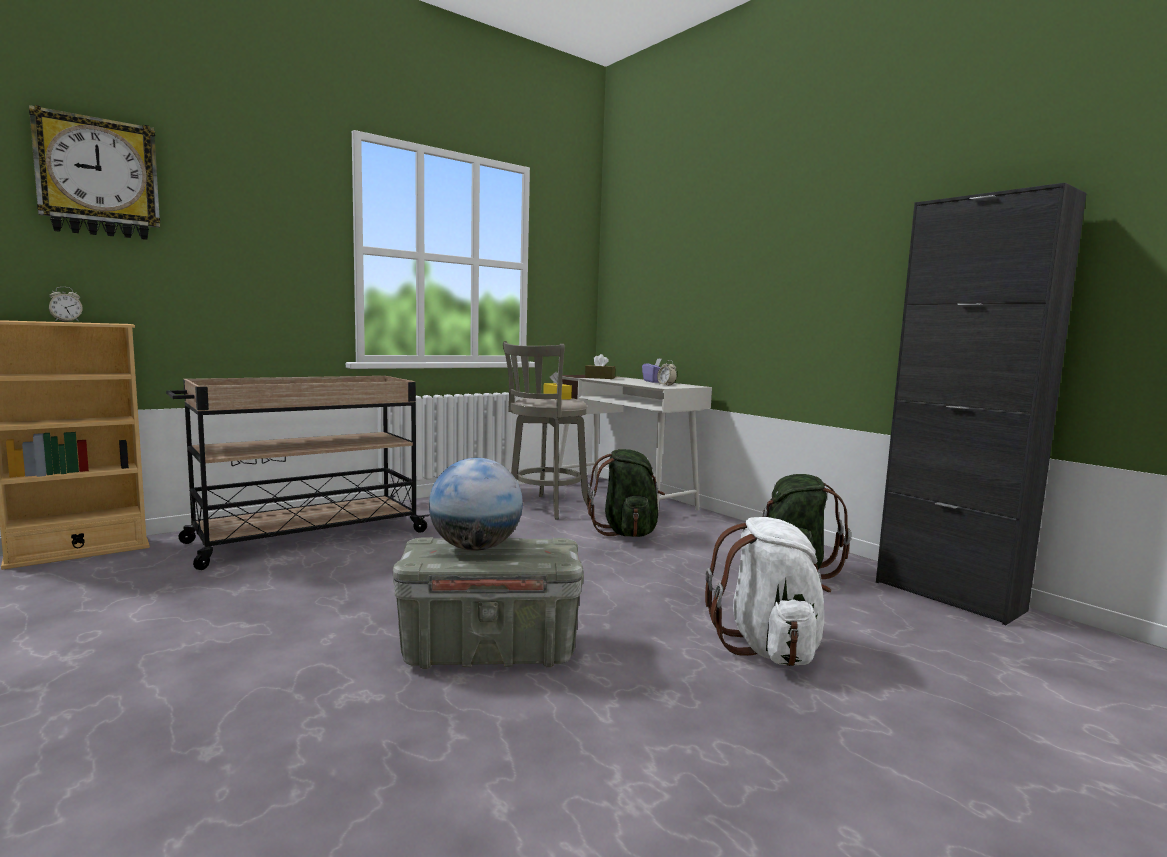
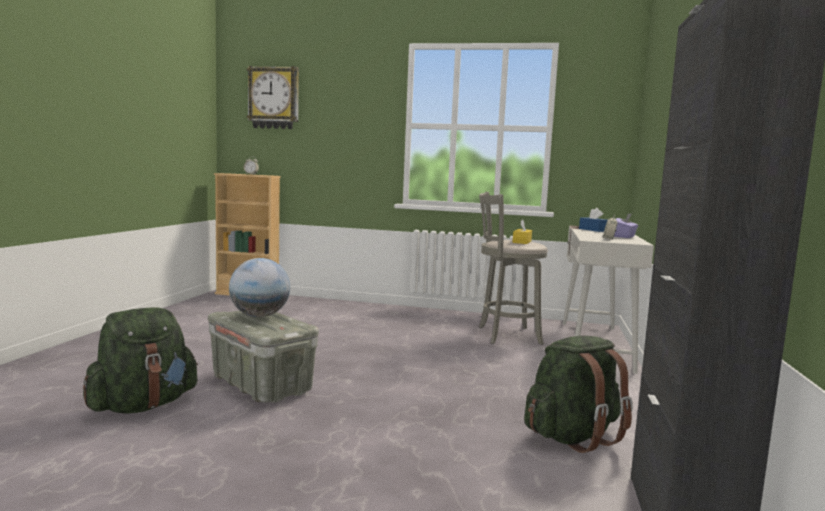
camera: 50 degrees right, 0 degrees up
beige cart [166,376,429,570] -> none
brown tissue box [585,354,615,379] -> blue tissue box [579,208,607,232]
green backpack [587,449,665,537] -> green backpack moved to [83,307,198,414]
white backpack [705,517,831,666] -> none

